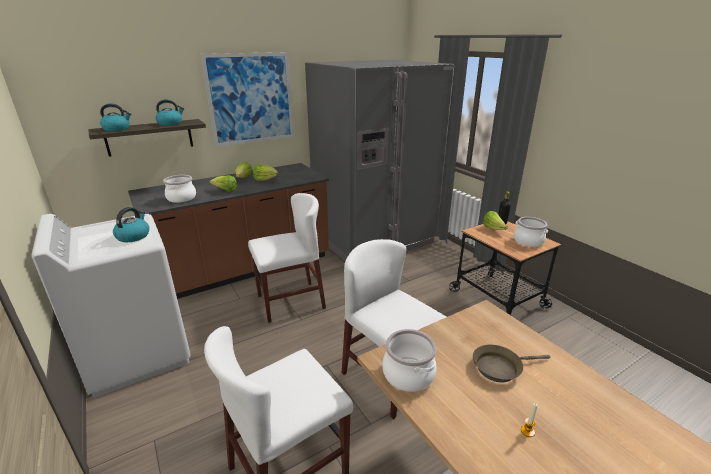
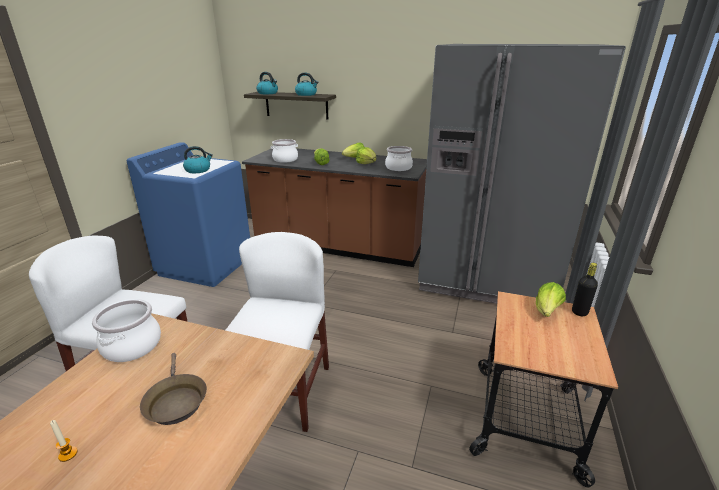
camera: 50 degrees right, 0 degrees up
white washing machine [32,214,191,398] -> blue washing machine [127,142,250,287]
picture [201,52,294,147] -> none
white chair [248,193,326,323] -> none
brown frying pan [473,345,550,382] -> brown frying pan turned 150 degrees counterclockwise [140,353,207,425]
cooking pot [514,217,548,247] -> cooking pot moved to [385,146,413,171]

